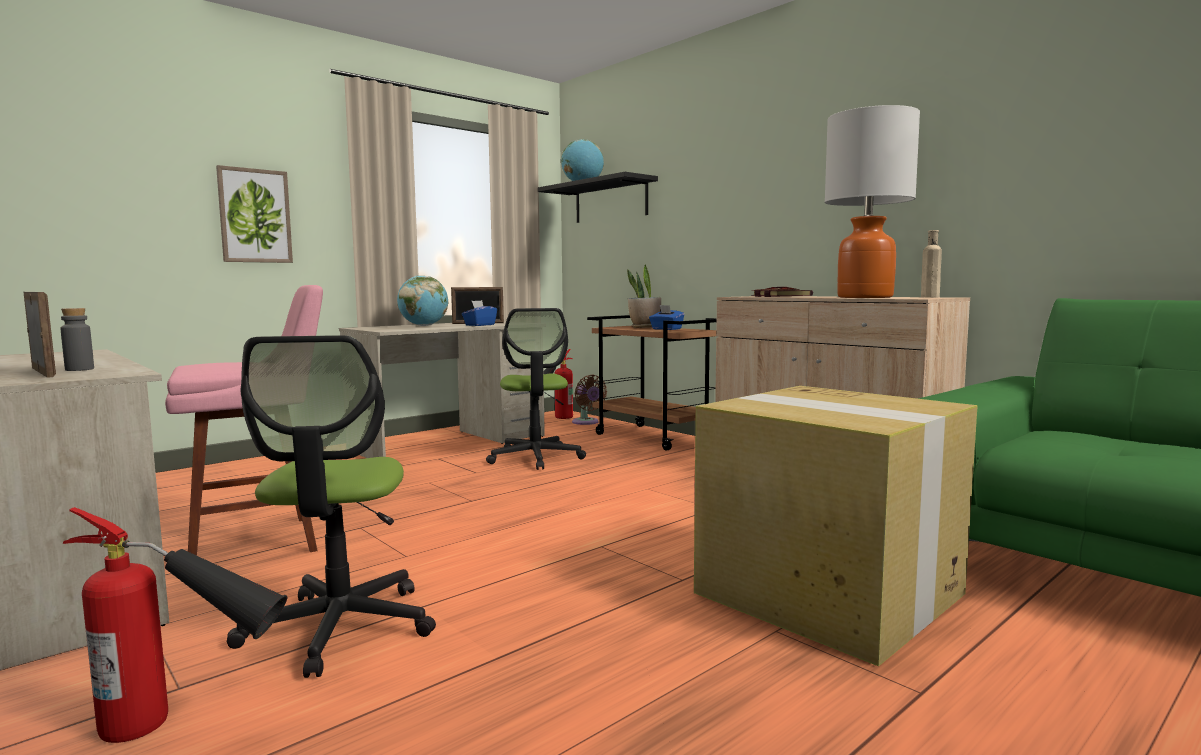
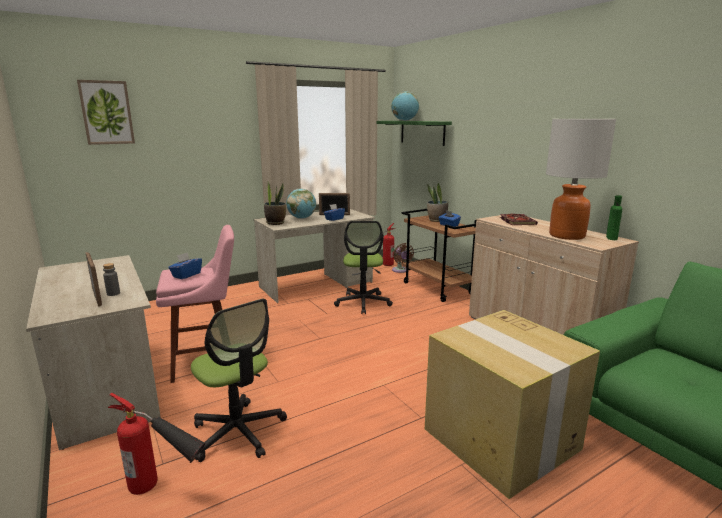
camera: 10 degrees right, 10 degrees up
picture [216,165,293,263] -> picture moved to [77,80,135,145]
office chair [227,335,436,678] -> office chair turned 45 degrees counterclockwise [191,299,287,462]
black shelf [538,172,658,223] -> green shelf [377,121,452,146]
beige bottle [921,230,942,297] -> green bottle [606,195,622,240]
none -> blue tissue box [168,252,202,279]
none -> potted plant [264,182,286,225]

